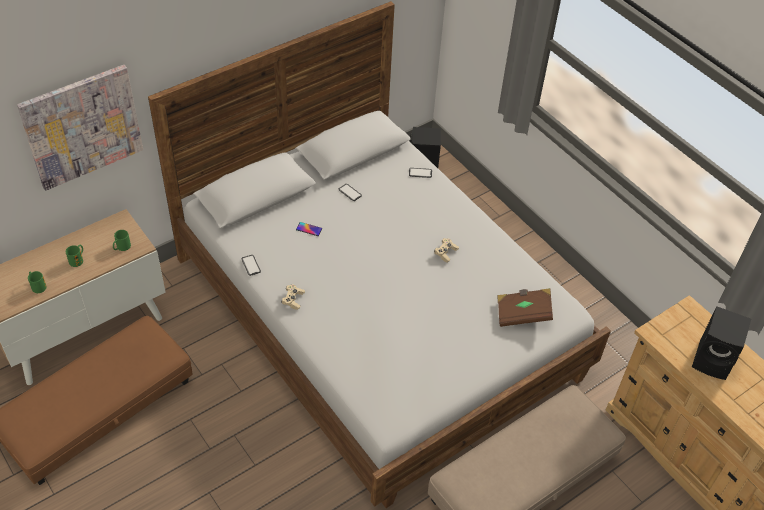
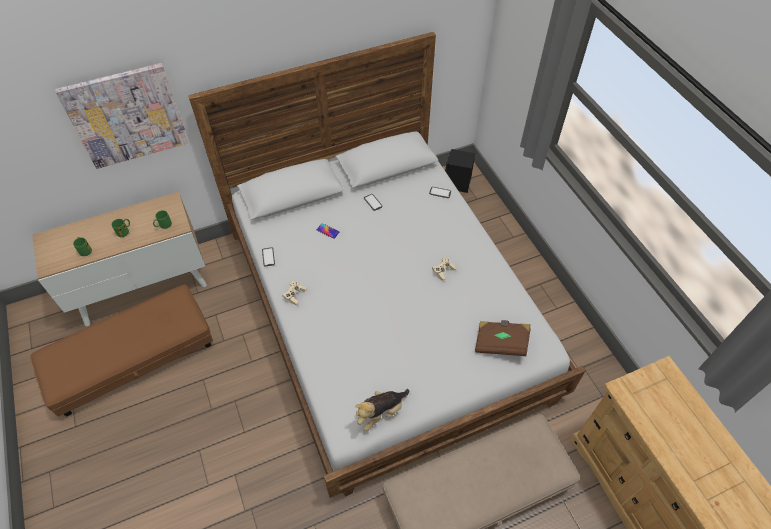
camera: 15 degrees right, 5 degrees up
black speaker [692,306,751,380] -> none
none -> plush toy [355,389,409,431]

